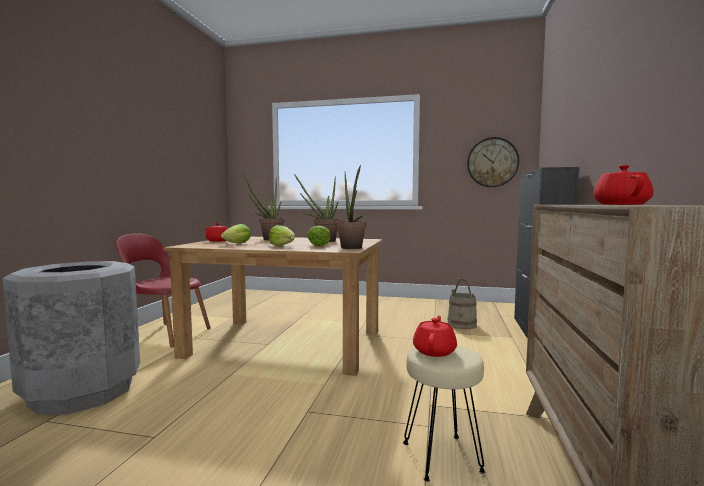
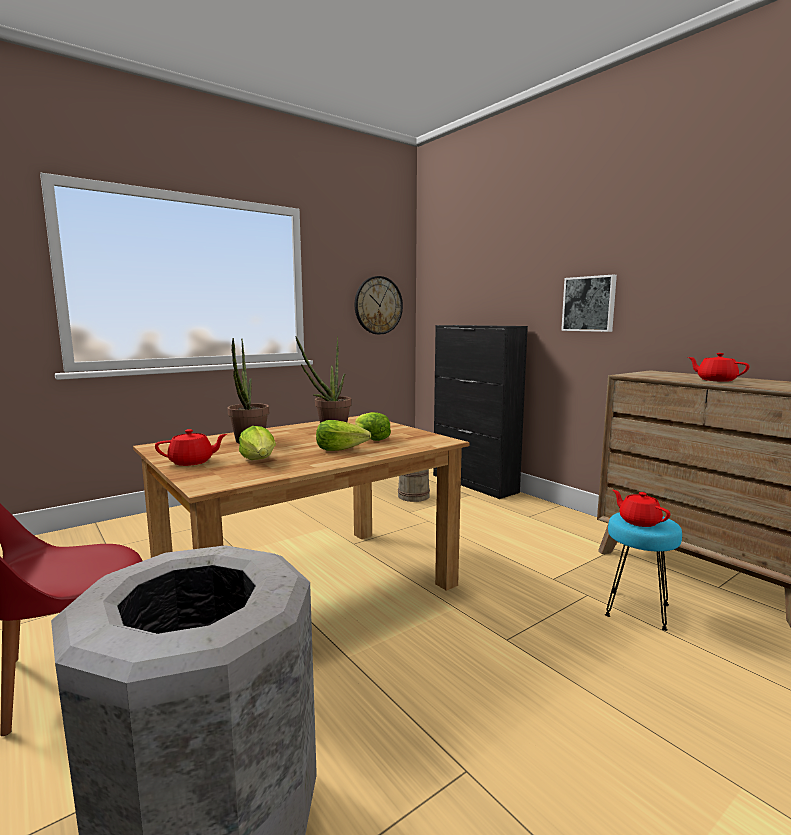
camera: 50 degrees left, 5 degrees up
potted plant [336,165,367,249] -> none
beige stool [403,345,486,482] -> turquoise stool [605,512,682,631]
none -> picture [561,275,617,332]

